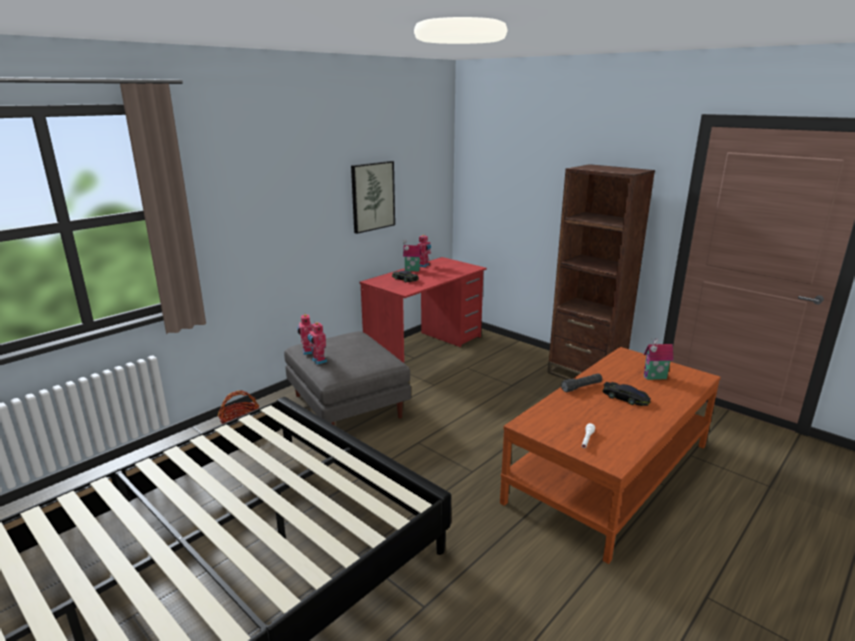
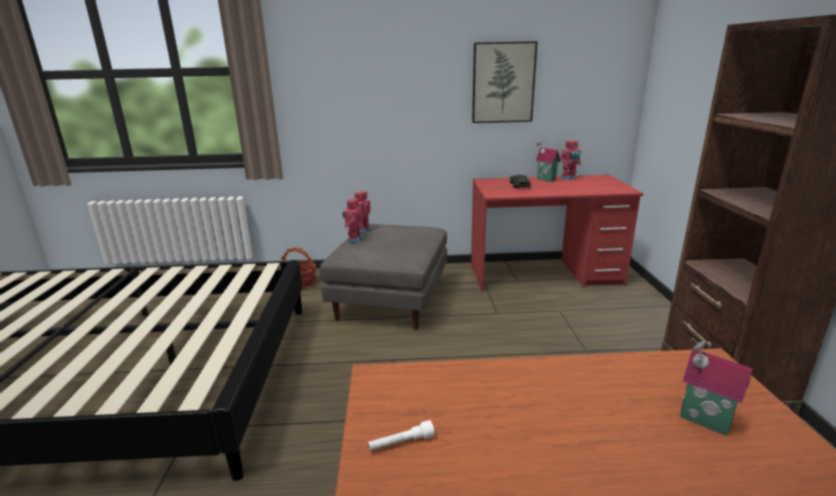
camera: 45 degrees right, 0 degrees up
black flashlight [561,373,602,392] -> none
black toy car [603,382,651,406] -> none

